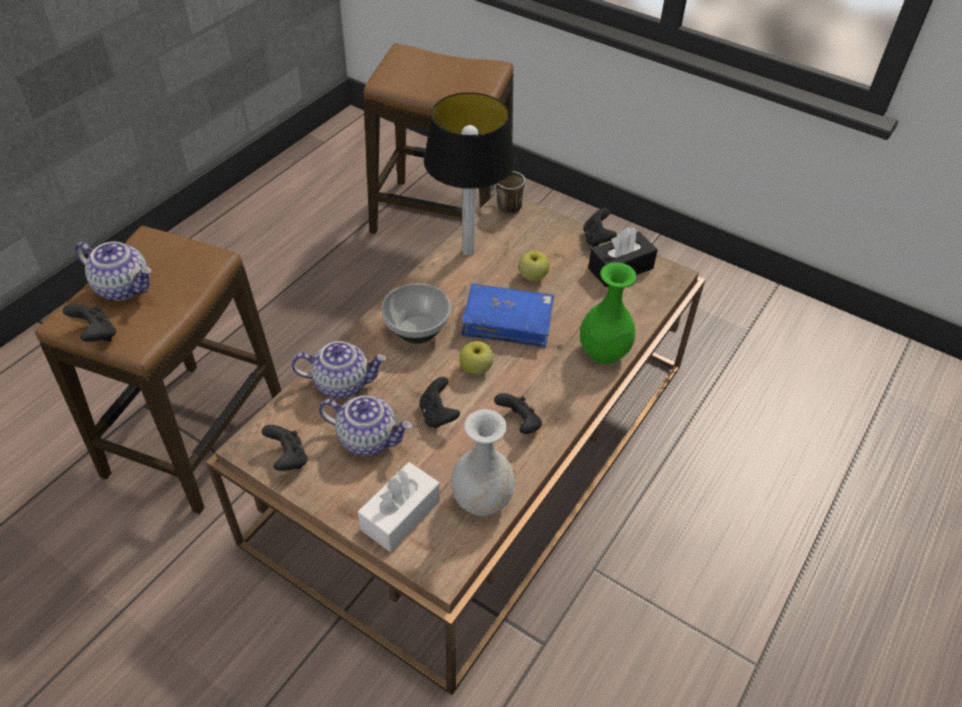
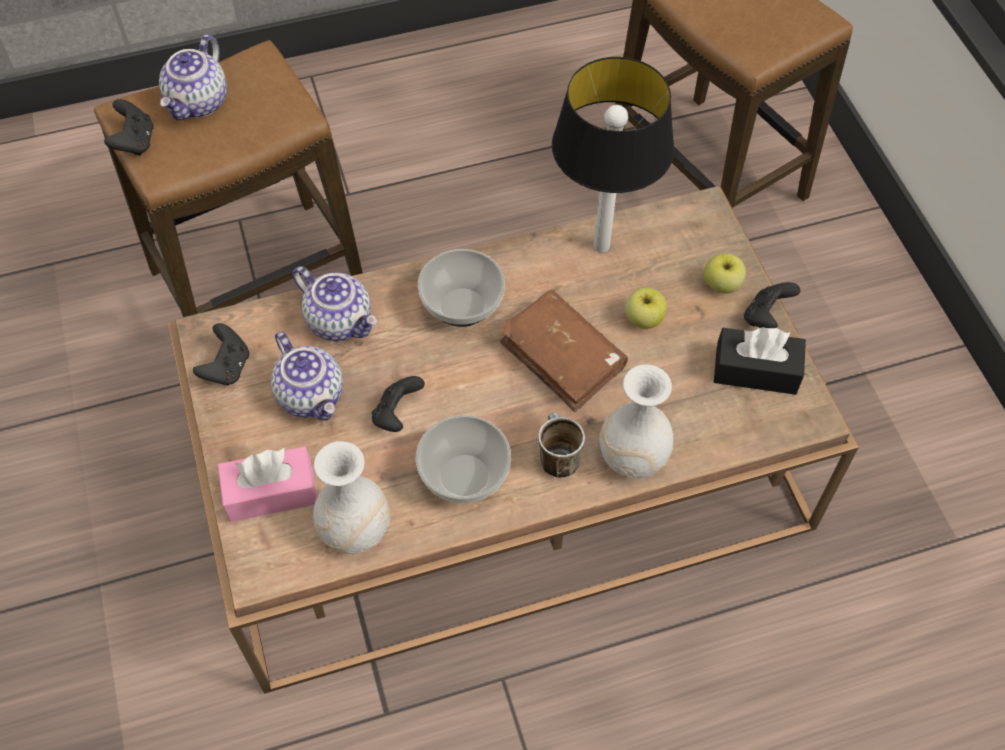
camera: 40 degrees right, 10 degrees up
teapot [75,241,152,301] -> teapot turned 45 degrees clockwise [159,35,227,120]
white tissue box [358,462,440,552] -> pink tissue box [218,446,317,522]
apple [459,341,494,375] -> apple moved to [704,253,746,294]
blue book [461,283,554,348] -> brown book [499,290,628,412]
mug [490,171,525,215] -> mug moved to [538,412,585,478]
black game controller [494,393,542,434] -> bowl [416,415,511,503]
green vase [580,262,637,364] -> white vase [599,364,673,478]

